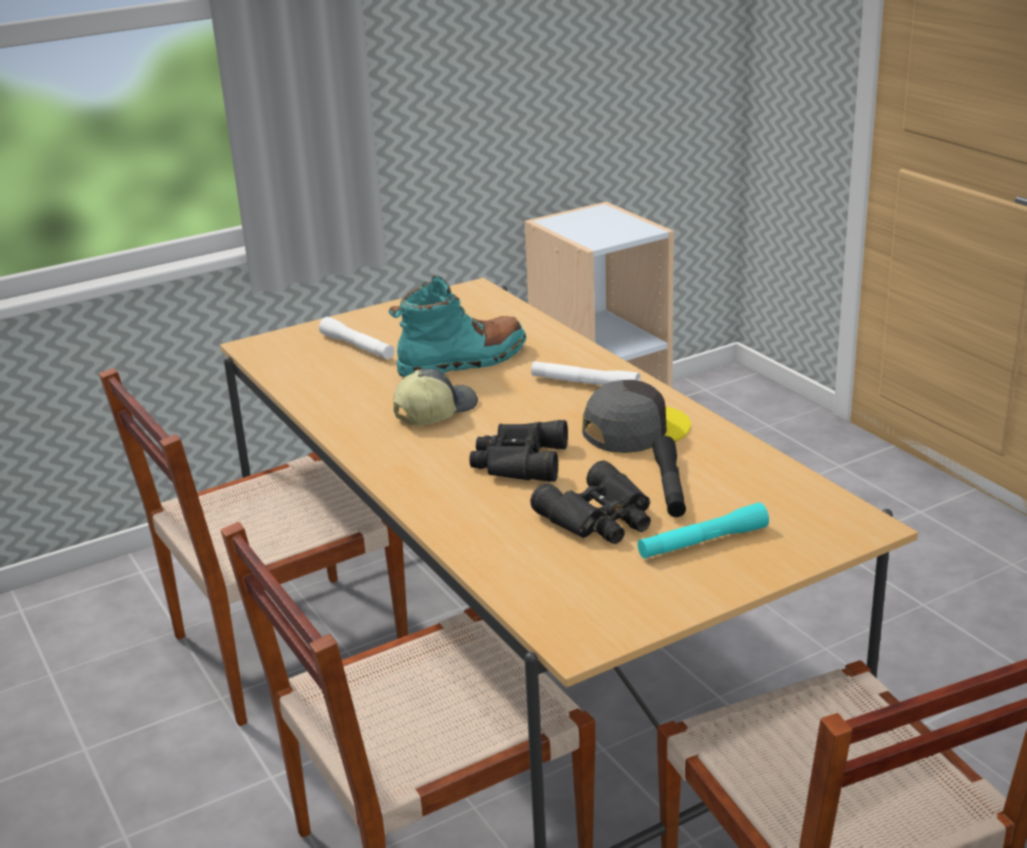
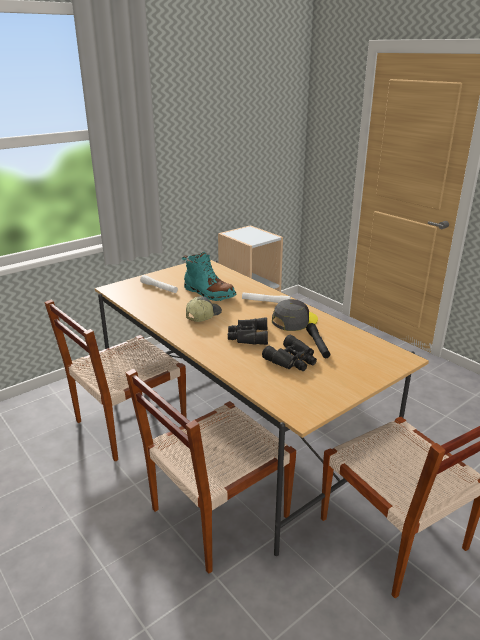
camera: 10 degrees left, 0 degrees up
turquoise boot [388,276,526,377] -> turquoise boot turned 75 degrees clockwise [182,252,236,301]
turquoise flashlight [638,502,769,559] -> none

